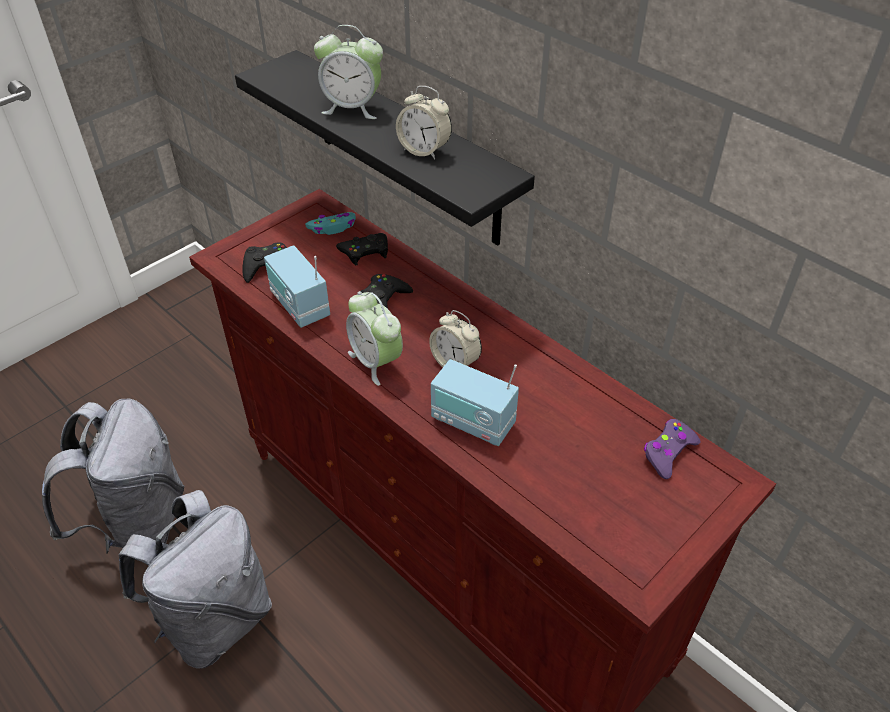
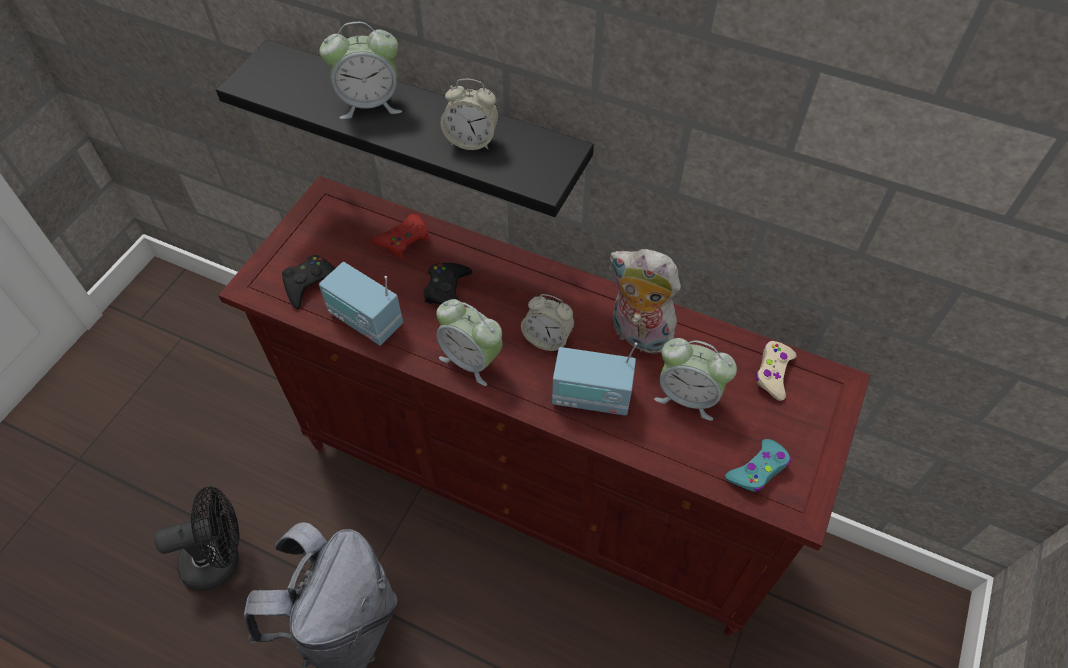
camera: 20 degrees left, 10 degrees up
grey backpack [42,399,184,560] -> black fan [154,486,239,591]
turquoise game controller [305,212,356,235] -> turquoise game controller moved to [725,439,791,492]
black game controller [336,233,388,266] -> red game controller [371,214,429,258]
purple game controller [644,419,700,479] -> beige game controller [755,341,796,401]
none -> plush toy [609,249,681,355]
none -> alarm clock [654,338,737,421]

